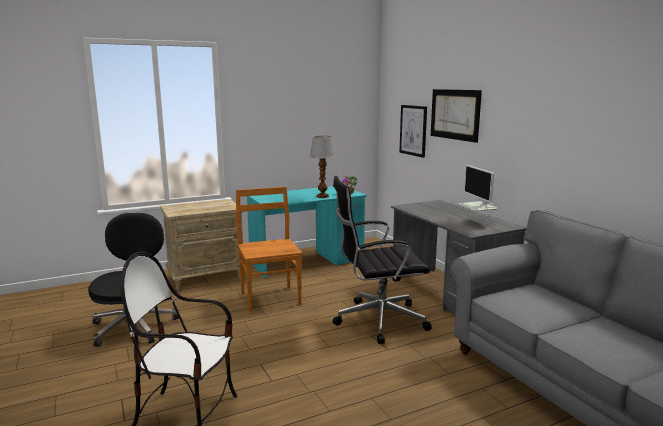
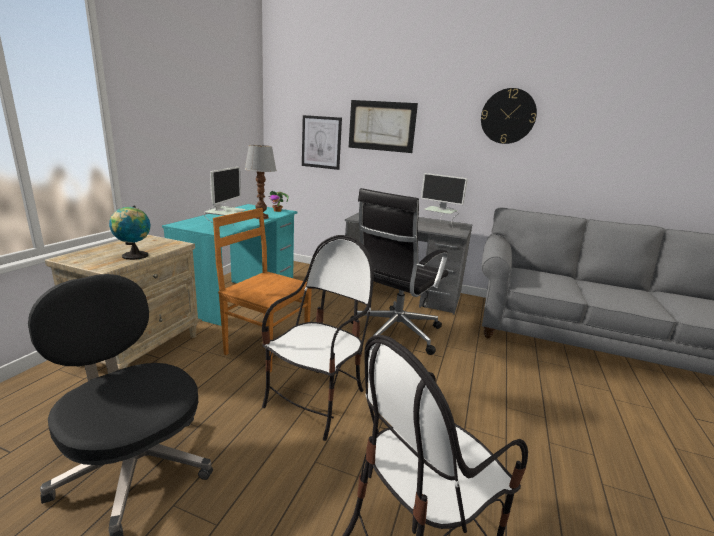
camera: 45 degrees left, 5 degrees up
none -> globe [109,205,150,260]
none -> monitor [204,167,246,227]
none -> chair [262,235,374,441]
none -> wall clock [481,88,537,144]

